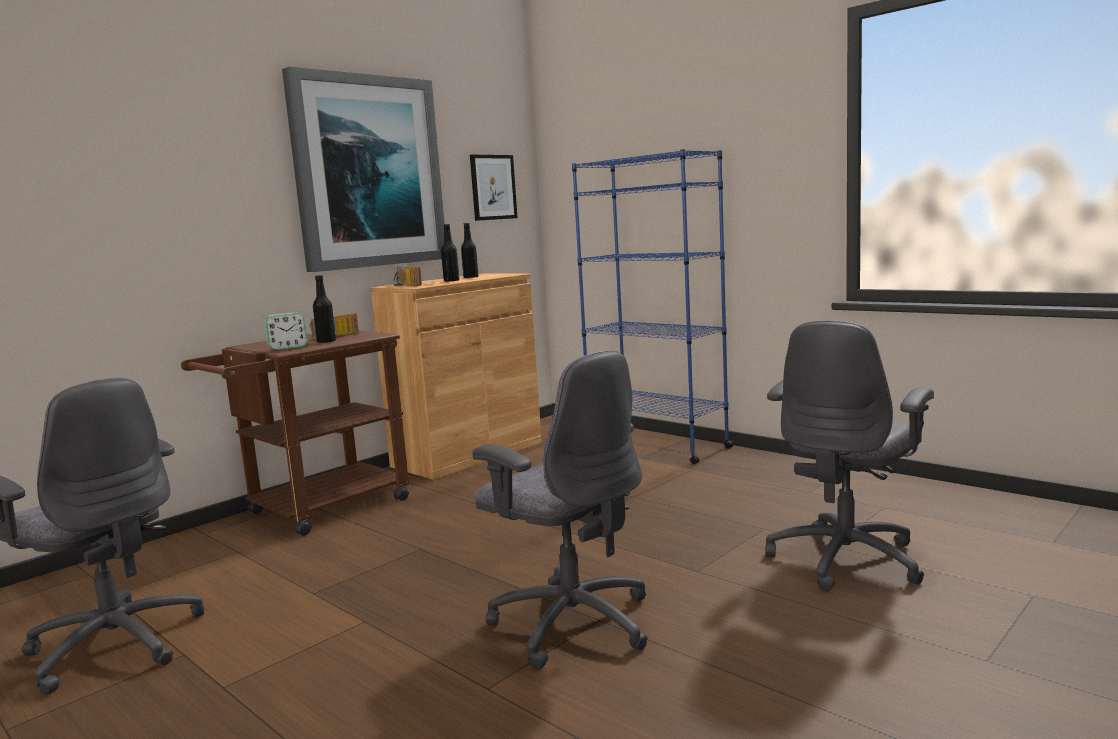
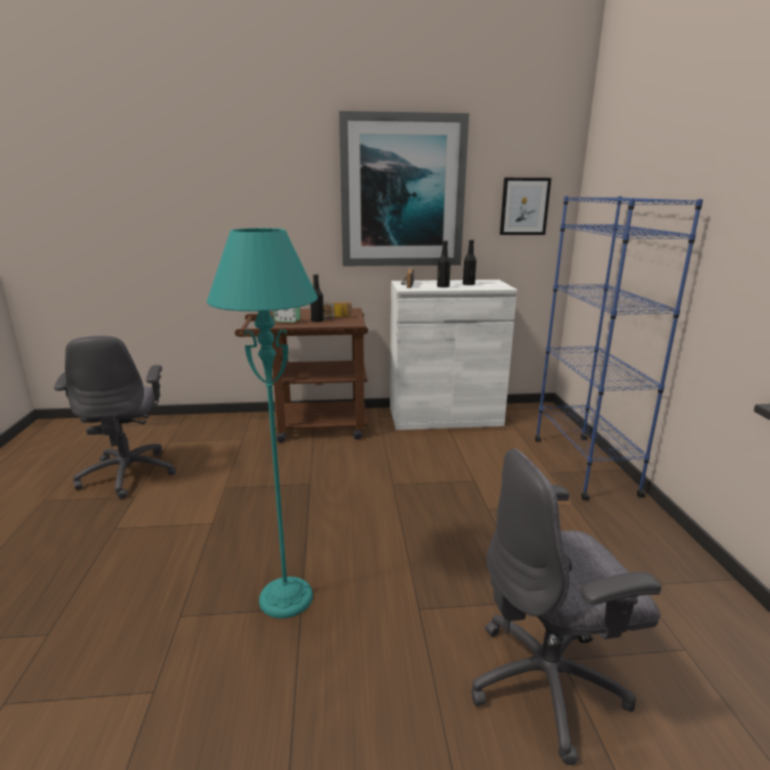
camera: 40 degrees right, 10 degrees up
brown cabinet [371,274,542,480] -> white cabinet [390,280,517,430]
grey office chair [472,350,648,670] -> turquoise floor lamp [207,228,318,618]

